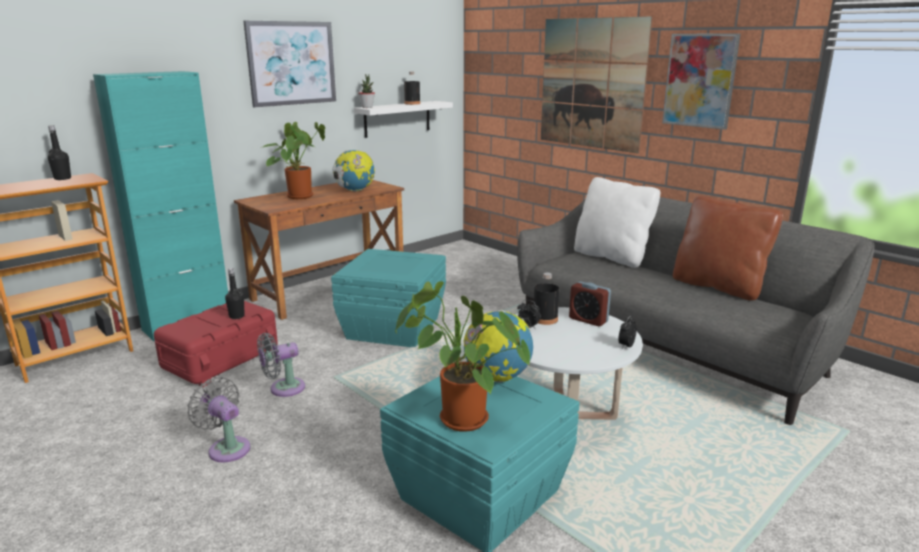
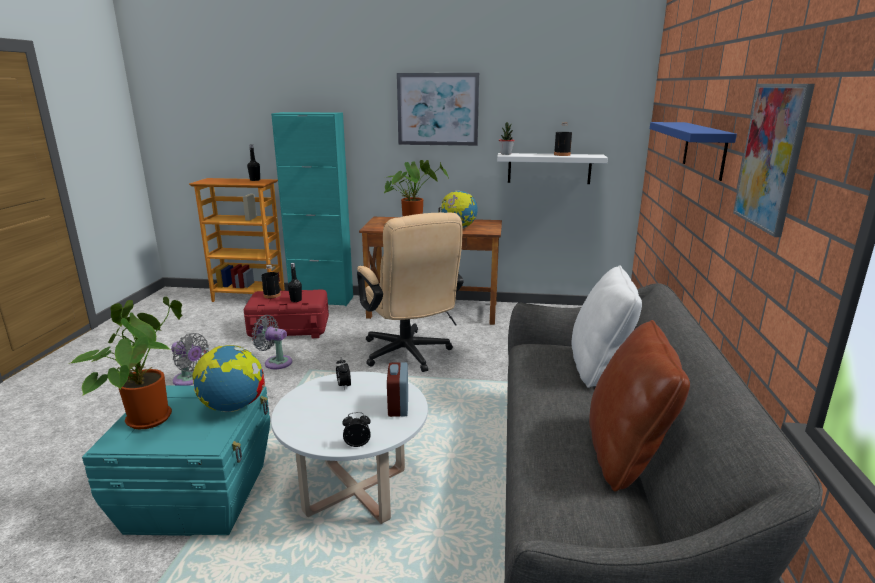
camera: 50 degrees right, 0 degrees up
grey fan [187,377,251,463] -> grey fan turned 120 degrees clockwise [171,333,209,386]
turquoise storage box [331,249,446,347] -> beige office chair [357,212,464,372]
black bottle [534,272,559,325] -> black bottle moved to [262,265,281,298]
picture [541,16,653,153] -> blue shelf [650,122,737,181]

